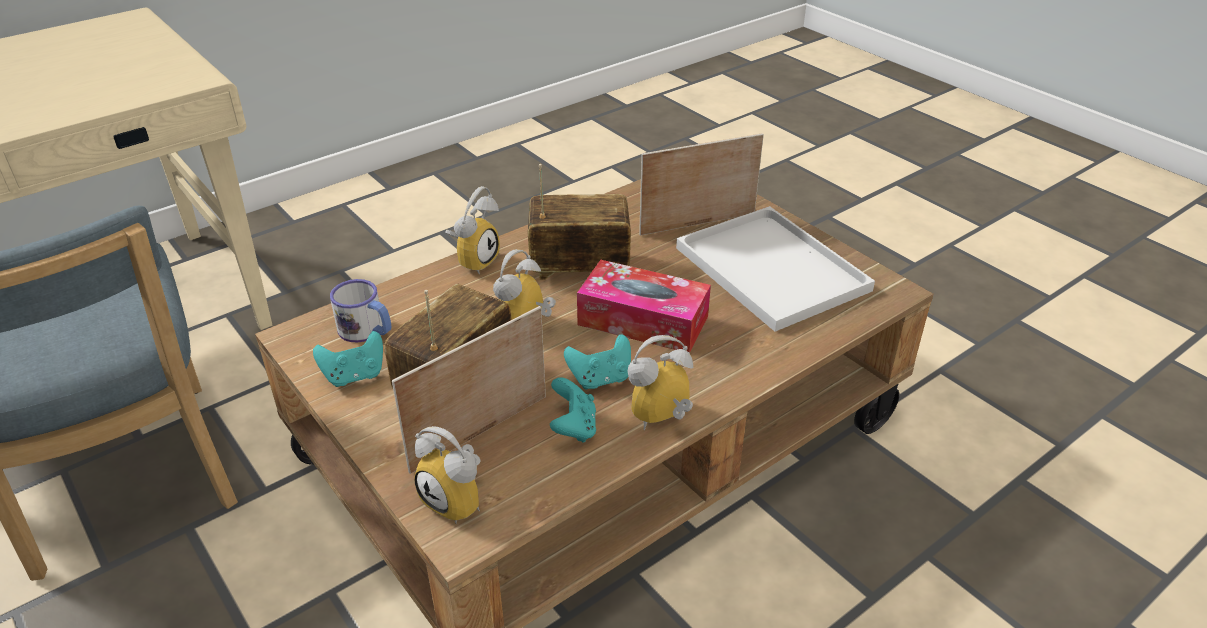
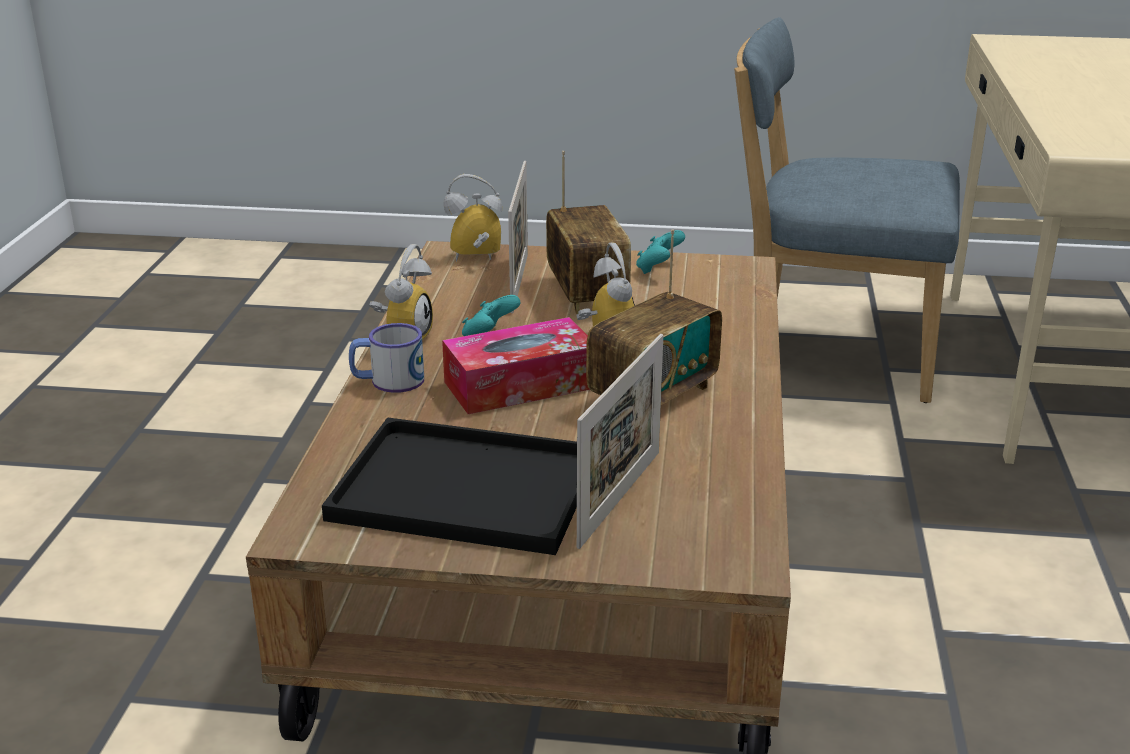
camera: 135 degrees right, 10 degrees down
mug [330,279,391,343] -> mug moved to [349,323,424,393]
alarm clock [445,186,500,274] -> none
turquoise game controller [550,377,596,443] -> none
white tray [676,206,875,332] -> black tray [322,417,577,555]

